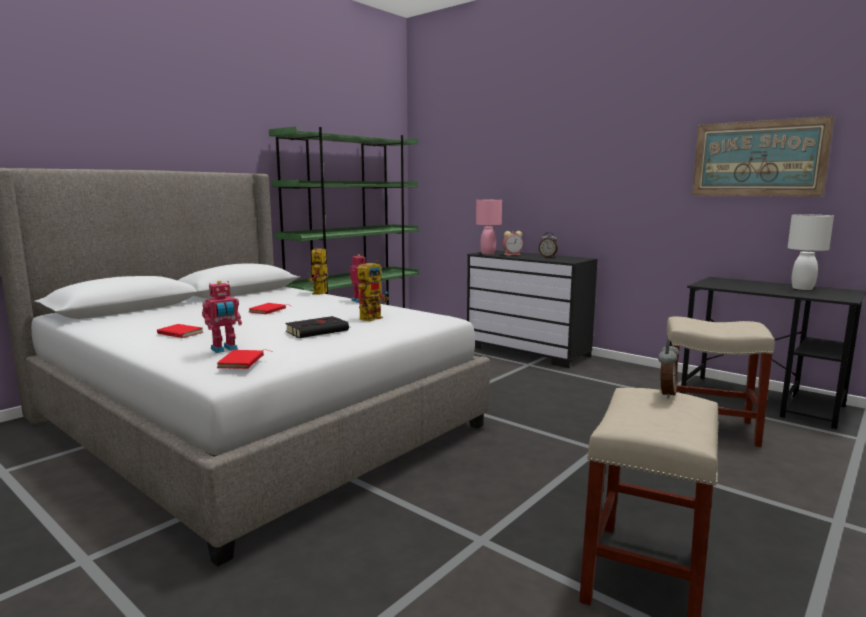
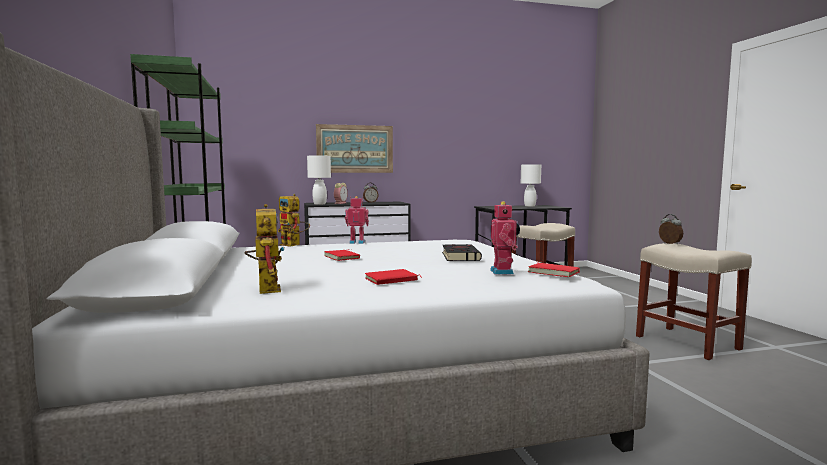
camera: 55 degrees left, 5 degrees down
toy robot [358,260,389,321] -> toy robot moved to [244,204,285,294]
pink table lamp [476,200,502,254] -> white table lamp [307,155,331,204]
picture [692,116,834,197] -> picture moved to [316,124,393,173]

